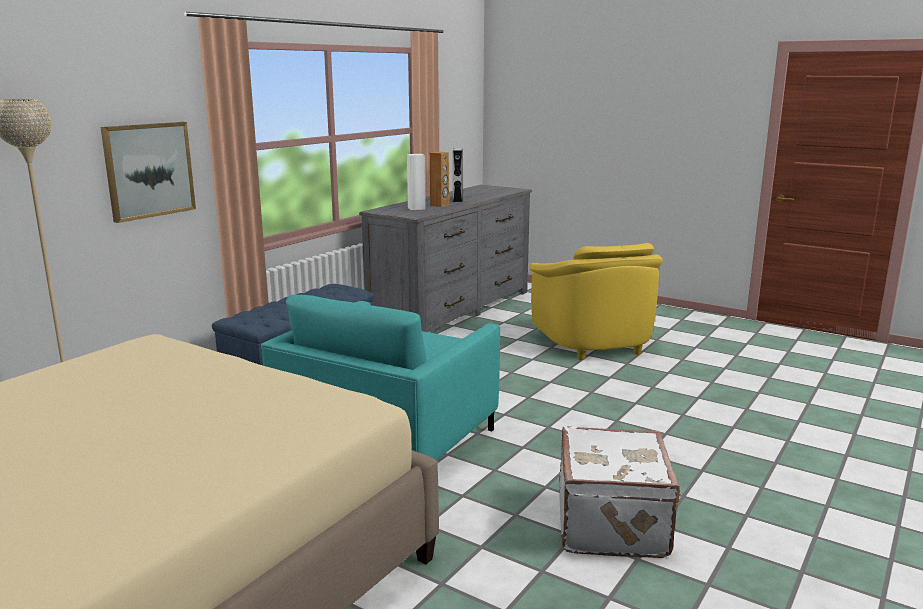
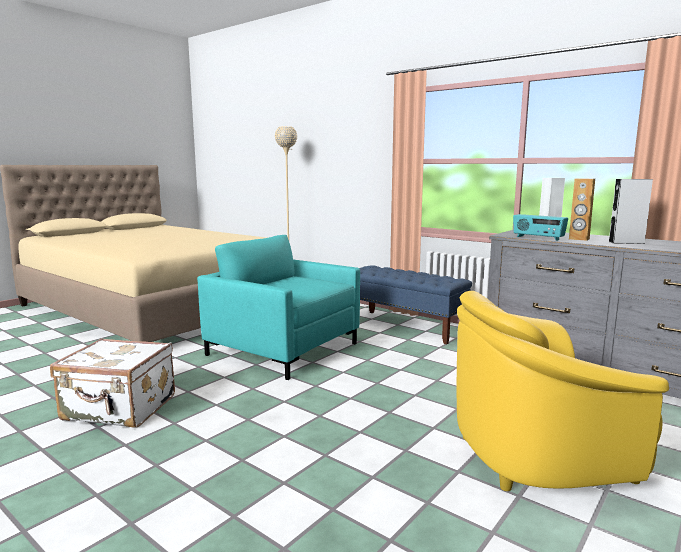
camera: 95 degrees right, 5 degrees down
picture [101,122,196,223] -> none
none -> radio [513,214,568,241]

